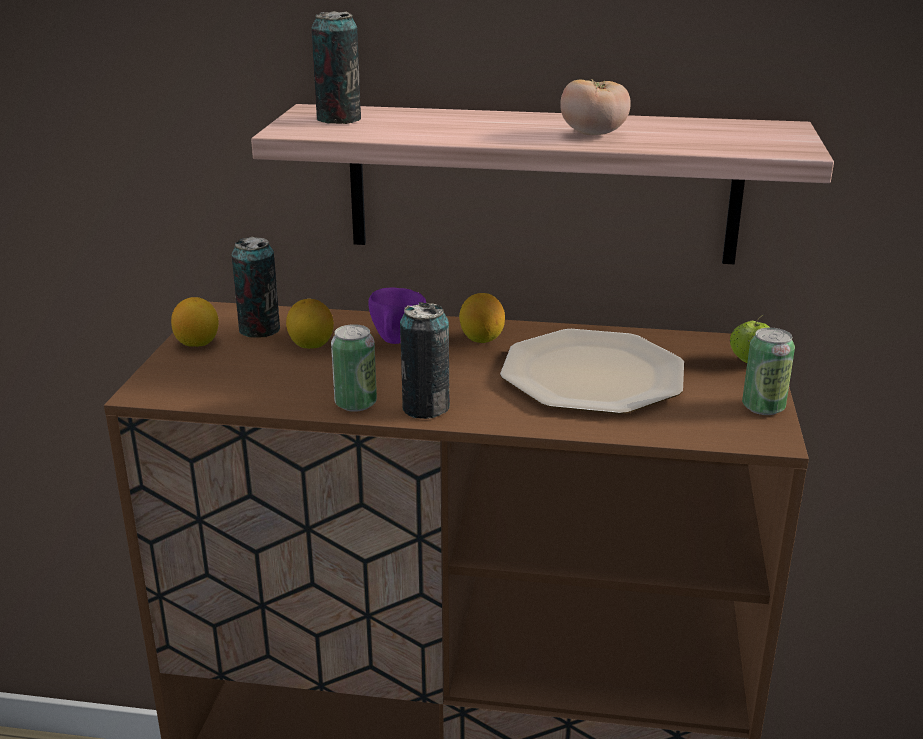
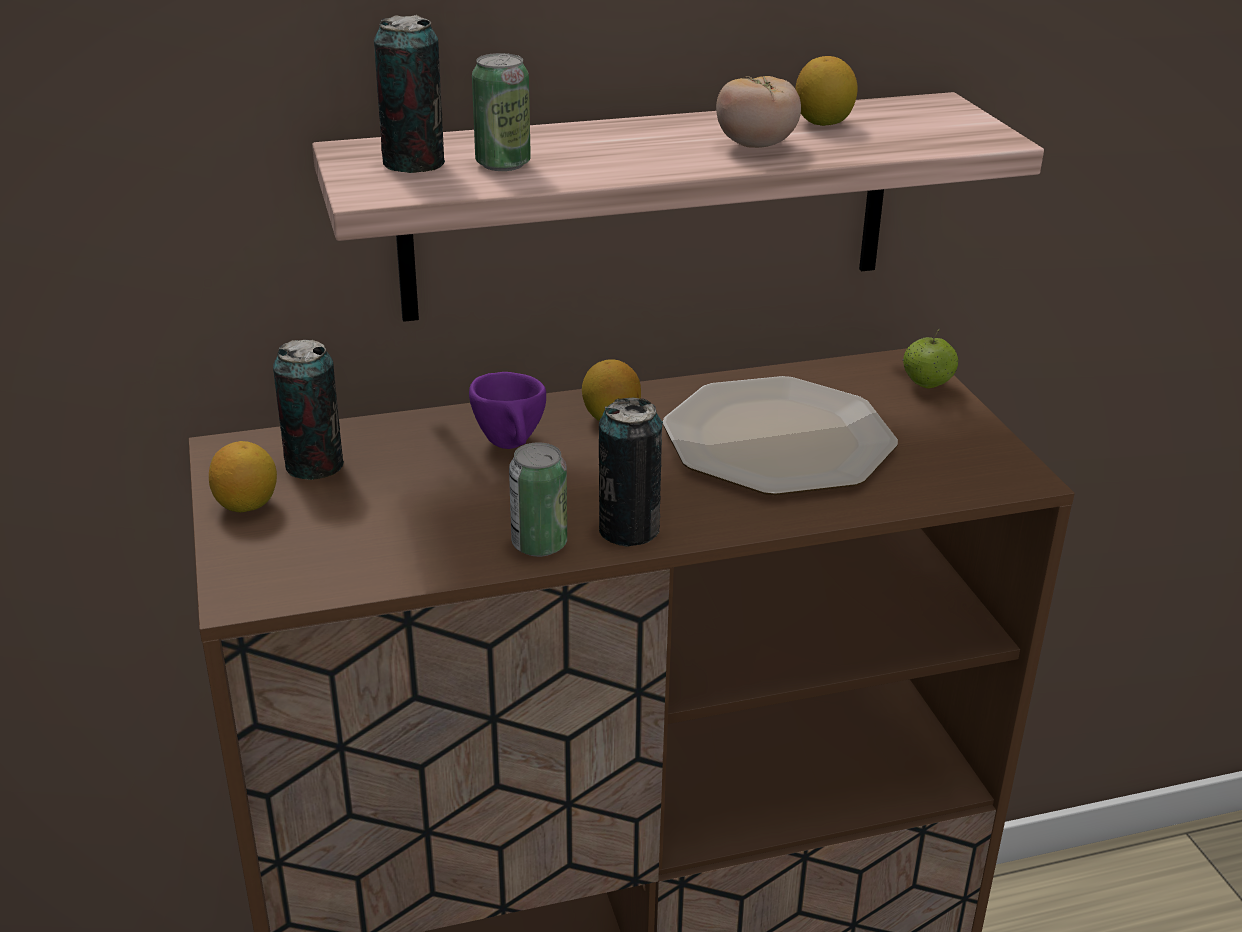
camera: 25 degrees left, 5 degrees up
lemon [286,299,334,349] -> lemon moved to [795,56,858,126]
can [742,328,795,415] -> can moved to [472,53,531,171]

